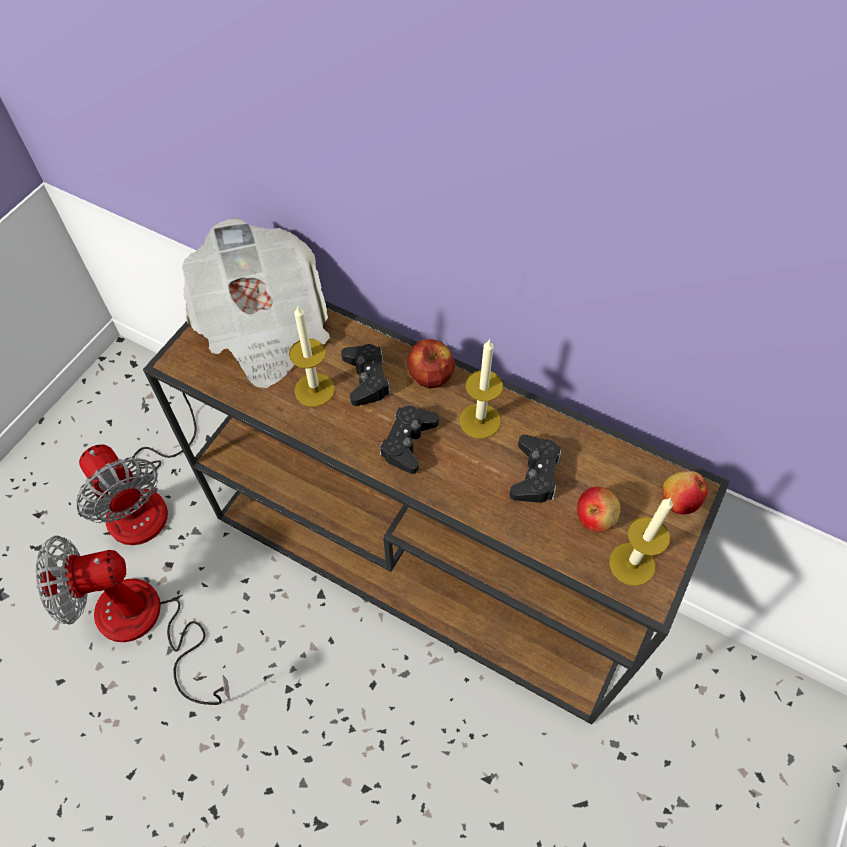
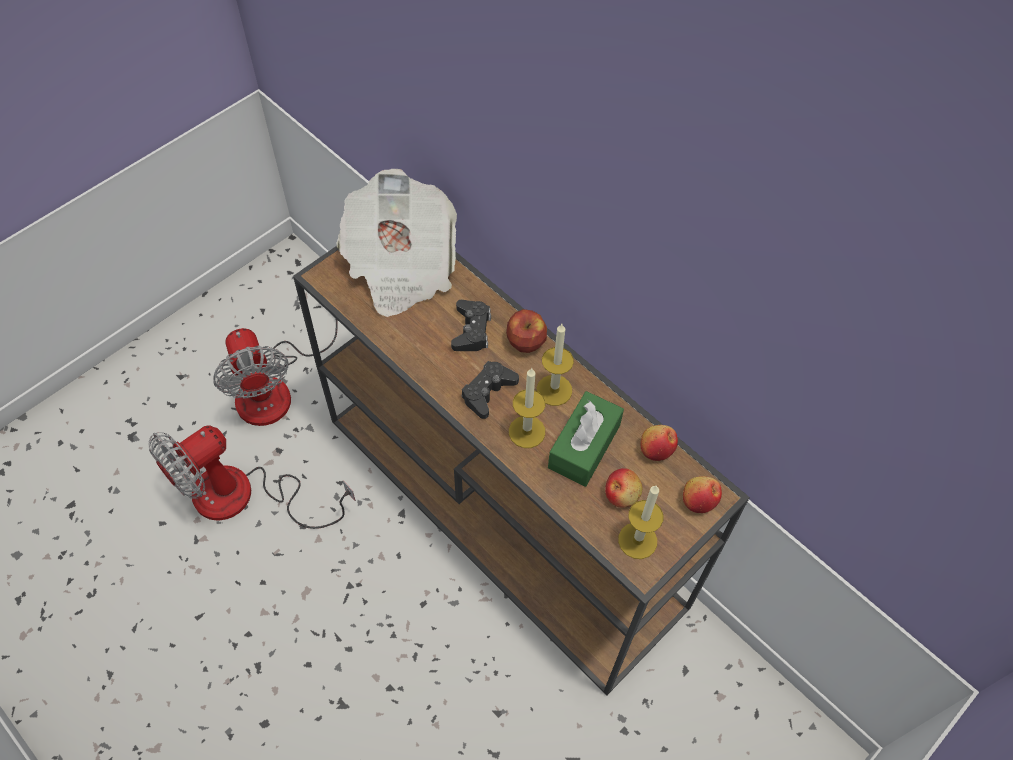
camera: 15 degrees right, 0 degrees up
fan [36,536,231,705] -> fan turned 45 degrees counterclockwise [148,425,356,529]
candle [289,305,335,407] -> candle moved to [509,368,545,448]
black game controller [509,435,561,503] -> green tissue box [548,391,624,487]
none -> apple [640,425,678,461]

